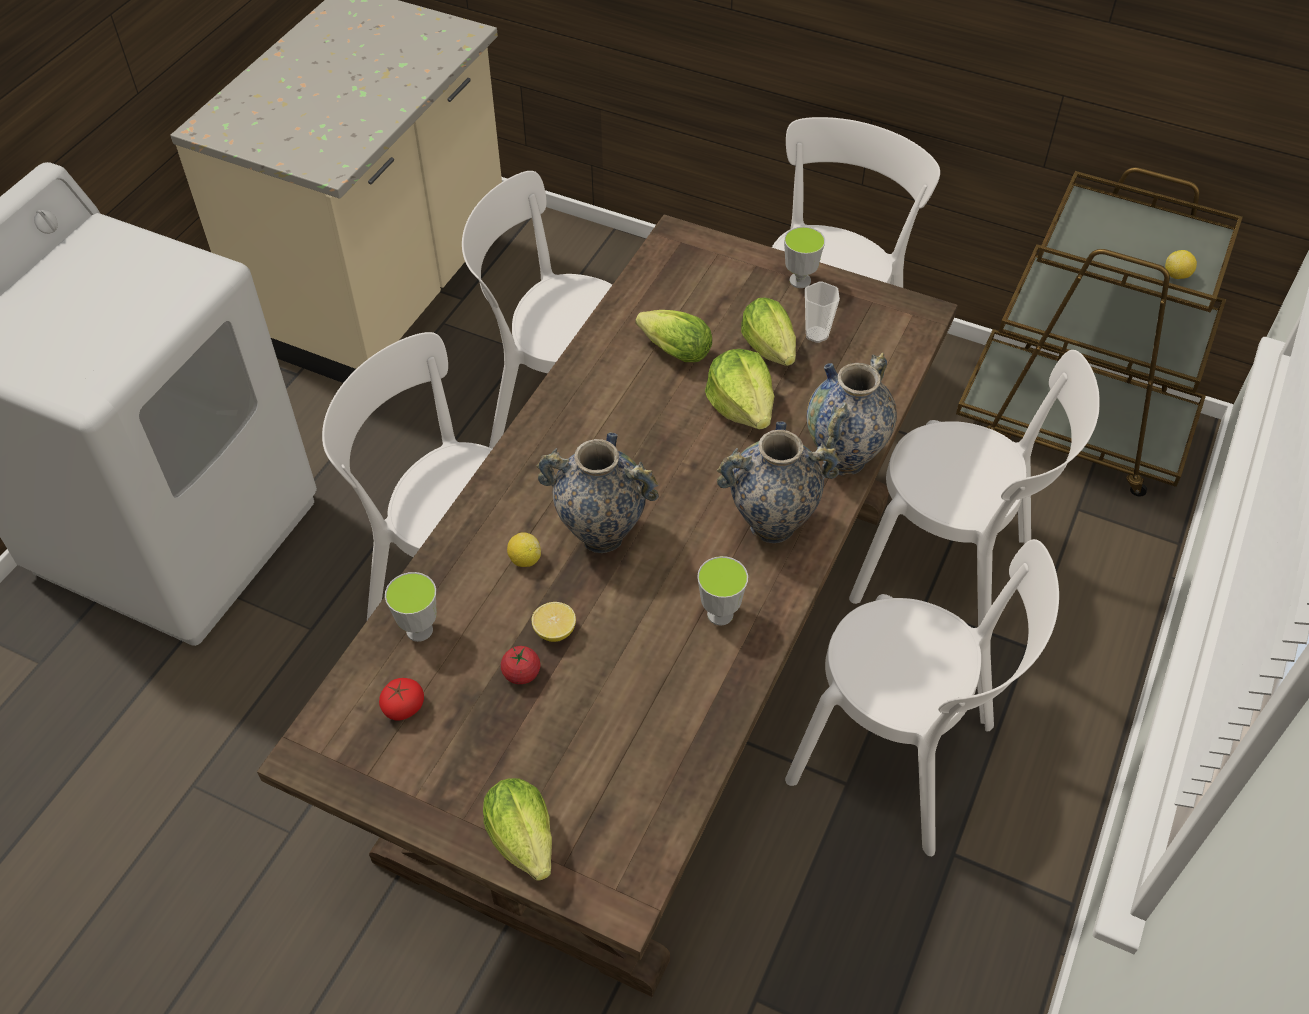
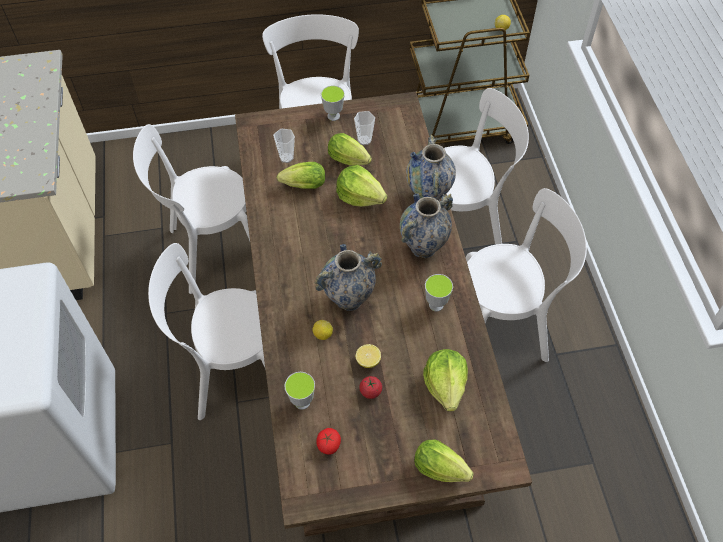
camera: 35 degrees left, 5 degrees up
none -> cup [273,129,295,163]
none -> lettuce [423,349,468,412]

